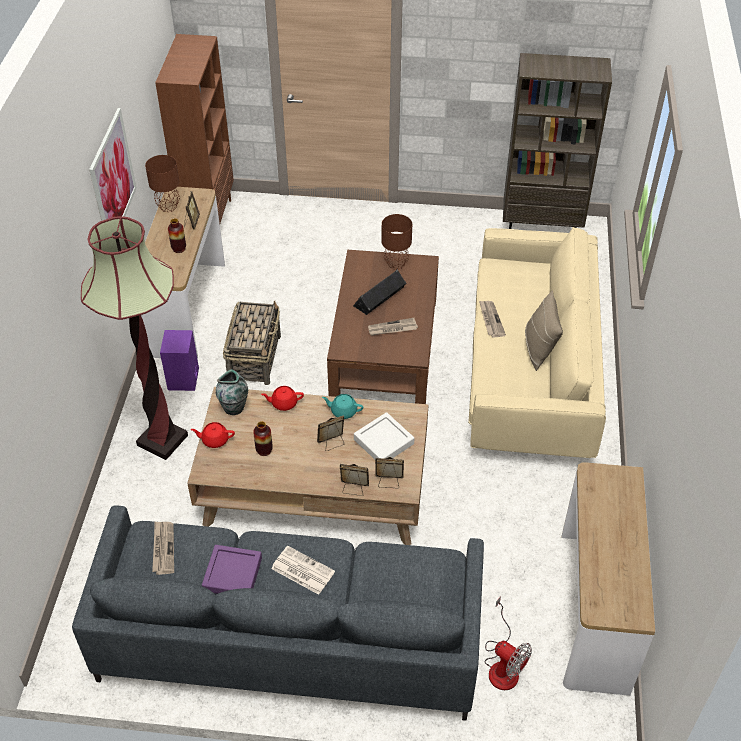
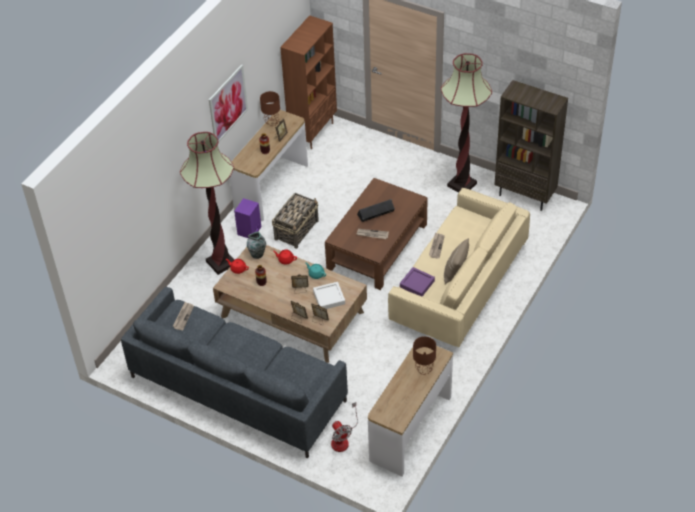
camera: 25 degrees right, 0 degrees up
purple tray [202,545,262,594] -> purple tray moved to [400,267,435,296]
newspaper [271,546,335,595] -> none
brown table lamp [381,214,412,270] -> brown table lamp moved to [413,336,436,375]
none -> floor lamp [441,53,492,192]

